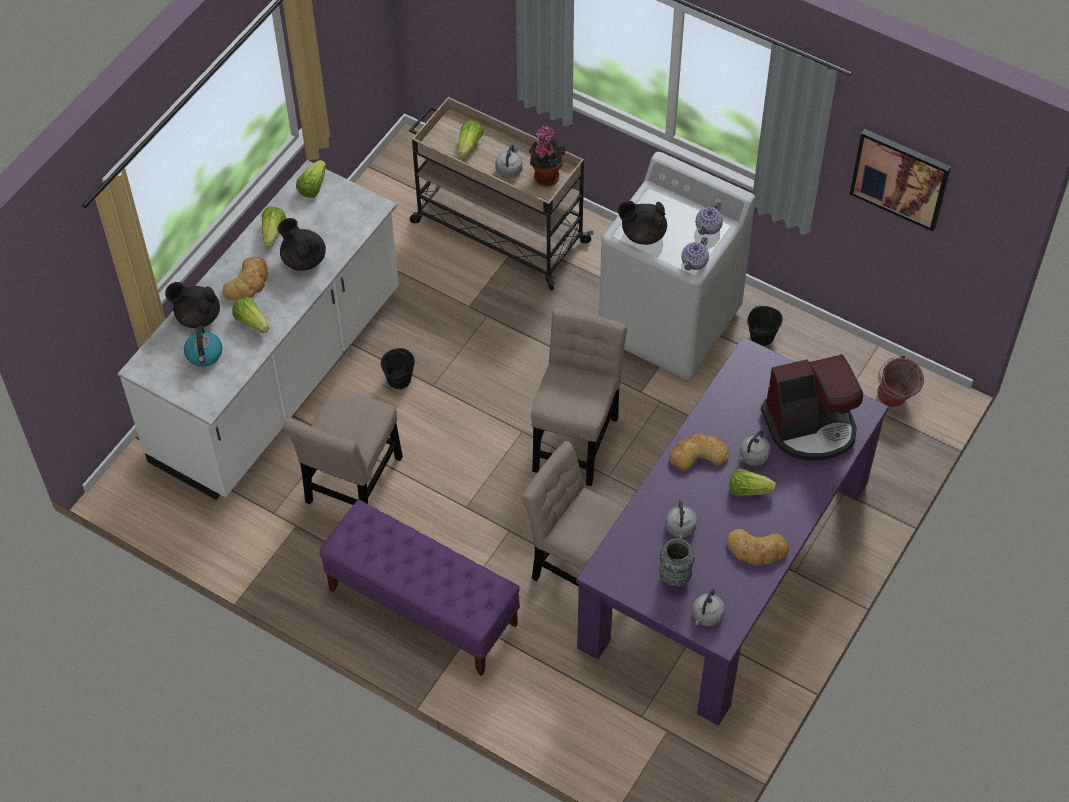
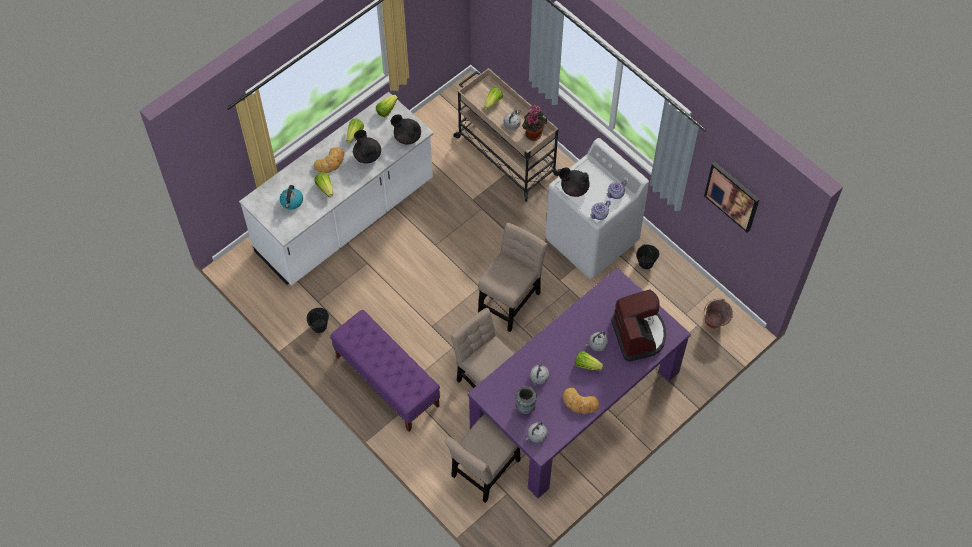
camera: 15 degrees right, 5 degrees up
black teapot [165,282,220,328] -> black teapot moved to [390,114,421,145]
beige chair [283,386,403,505] -> beige chair moved to [445,414,521,503]
black bucket [381,348,415,389] -> black bucket moved to [307,308,329,333]
bread [669,434,729,471] -> none
coffee machine [761,354,863,461] -> coffee machine turned 105 degrees counterclockwise [611,290,666,362]

